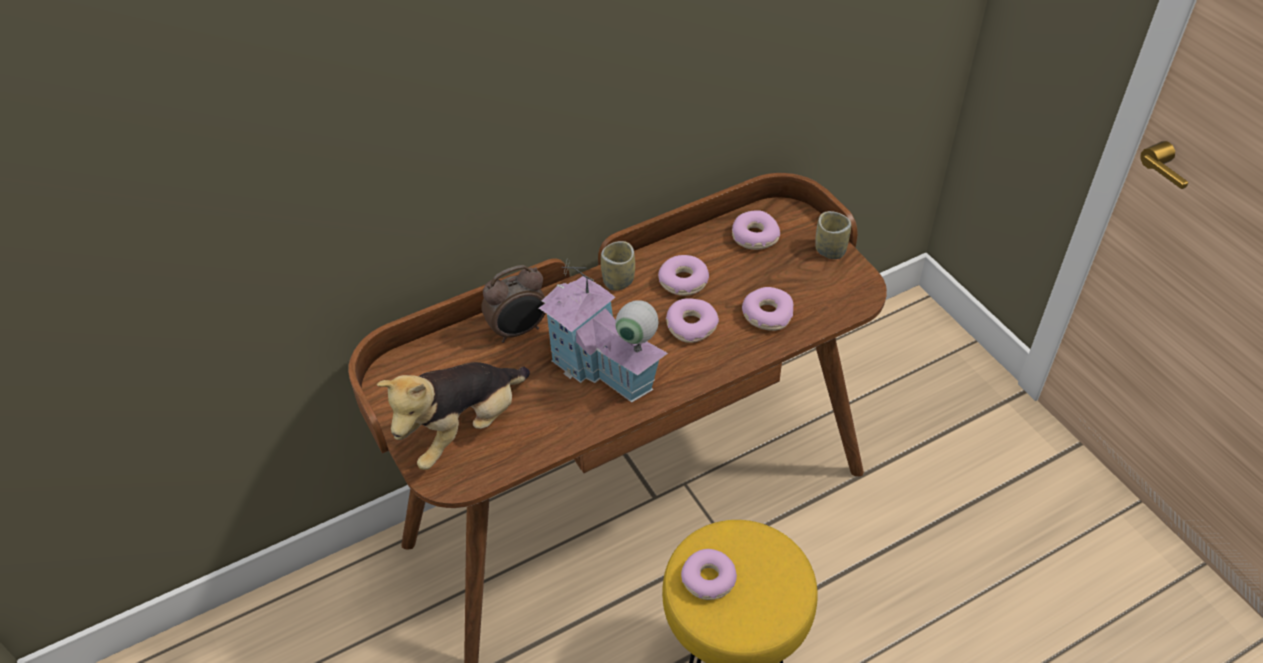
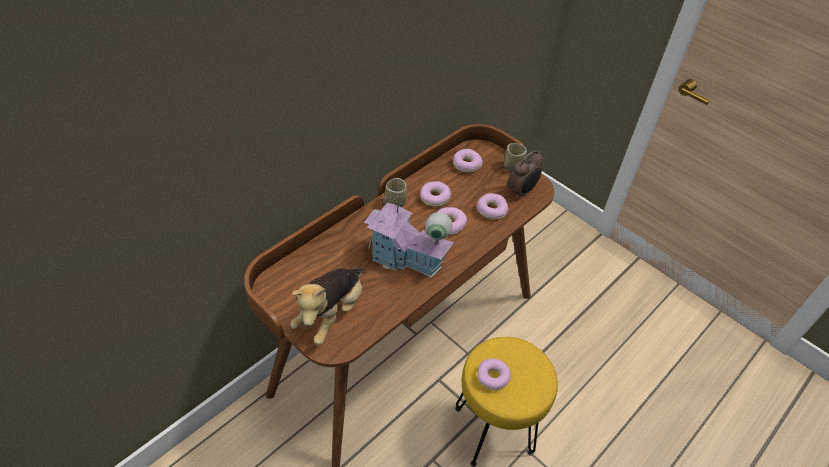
camera: 20 degrees left, 0 degrees up
alarm clock [481,265,545,343] -> alarm clock moved to [507,150,543,200]

